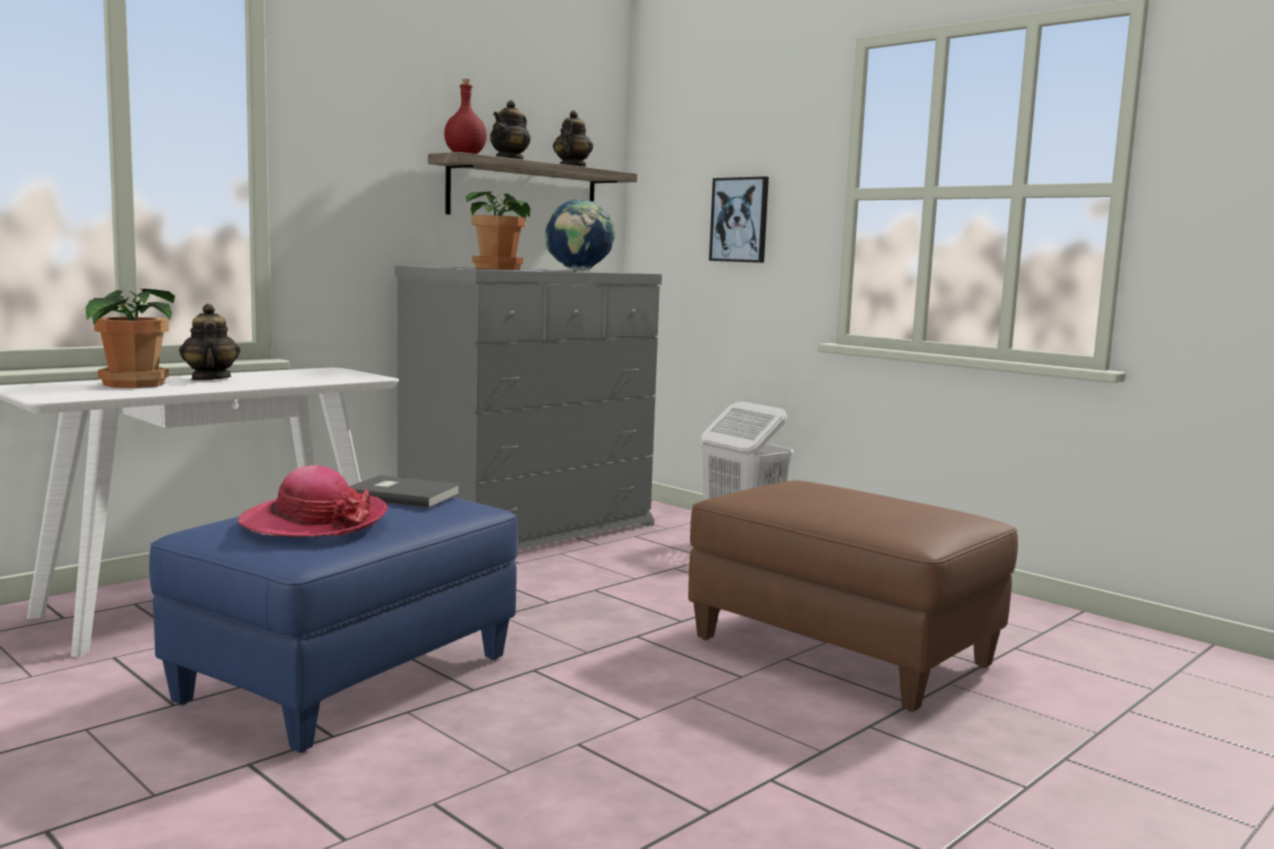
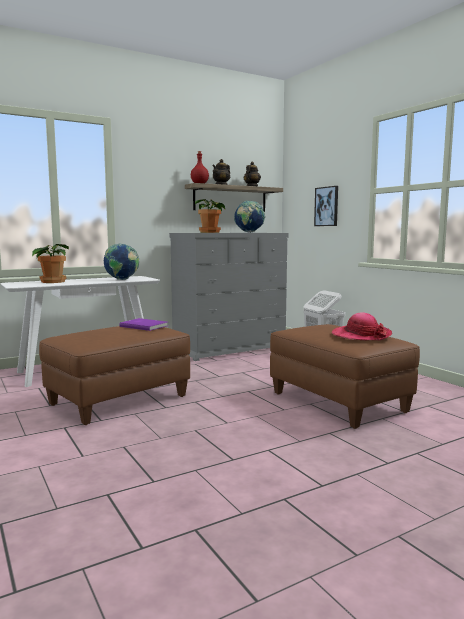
camera: 15 degrees right, 0 degrees up
blue ottoman [149,497,517,753] -> brown ottoman [39,326,190,425]
teapot [179,304,240,380] -> none
hat [237,465,388,537] -> hat moved to [332,312,392,341]
grey book [349,475,461,508] -> purple book [119,318,168,331]
none -> globe [104,244,139,280]

